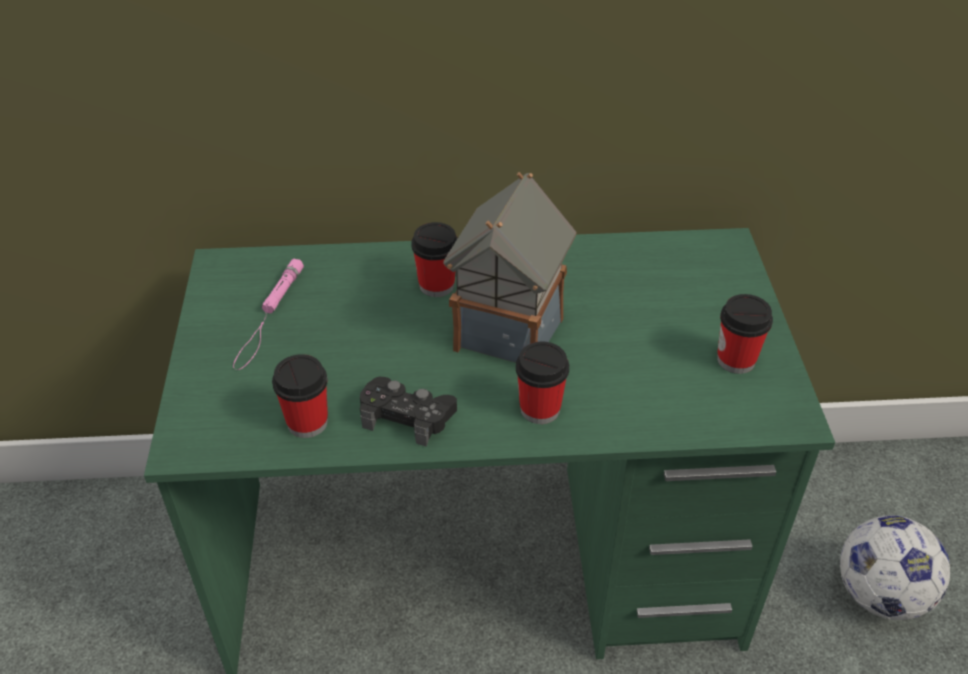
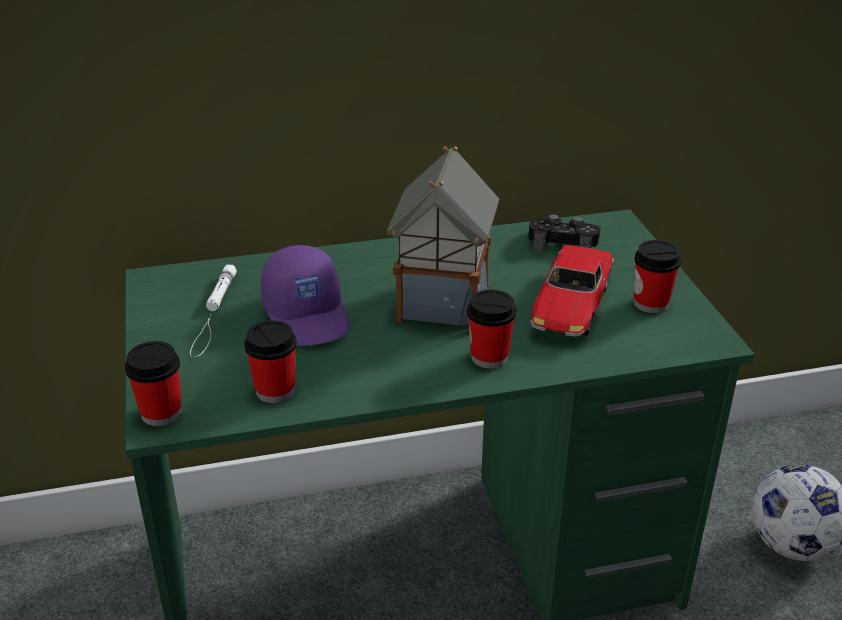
camera: 10 degrees left, 10 degrees down
pink flashlight [233,259,304,370] -> white flashlight [190,265,237,357]
black game controller [360,377,457,447] -> black game controller moved to [528,214,601,253]
cup [411,222,458,297] -> cup moved to [125,341,181,426]
none -> purple cap [261,245,349,346]
none -> toy car [530,245,614,337]

